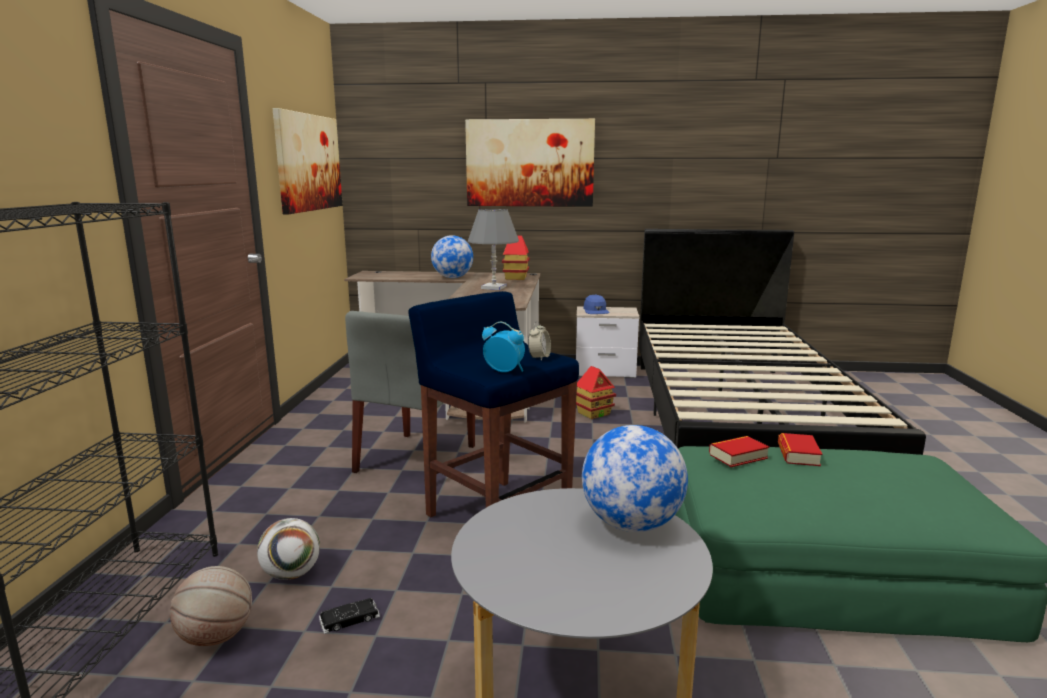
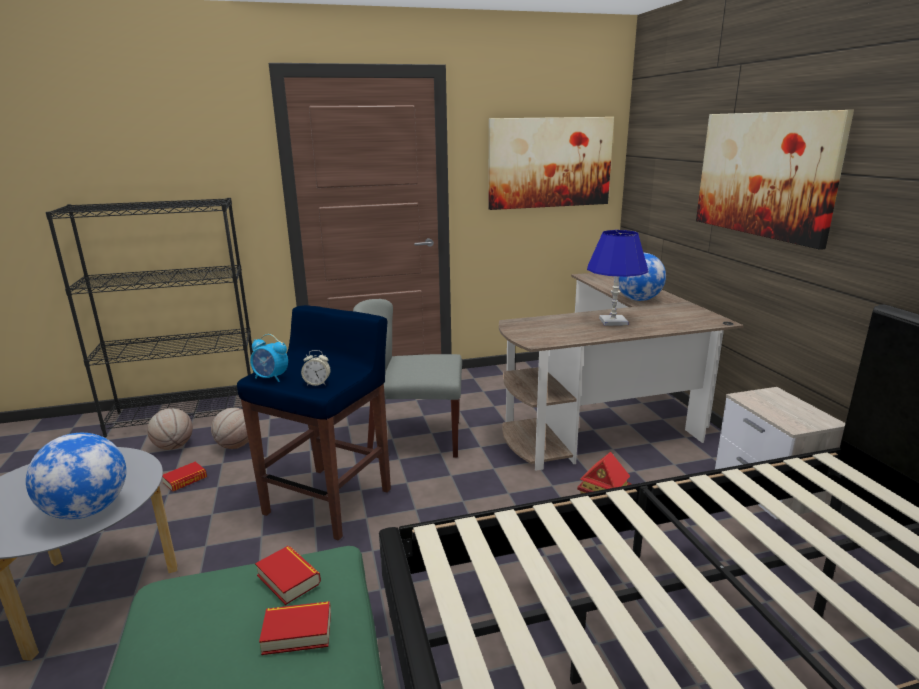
camera: 70 degrees right, 5 degrees up
football [257,518,320,580] -> basketball [211,408,249,449]
black toy car [319,598,380,634] -> book [162,462,207,492]
grey table lamp [468,209,519,290] -> blue table lamp [587,230,648,326]
alarm clock [482,322,525,372] -> alarm clock turned 105 degrees clockwise [250,334,288,382]
toy house [502,236,530,280] -> none
blue cap [583,294,610,314] -> none

